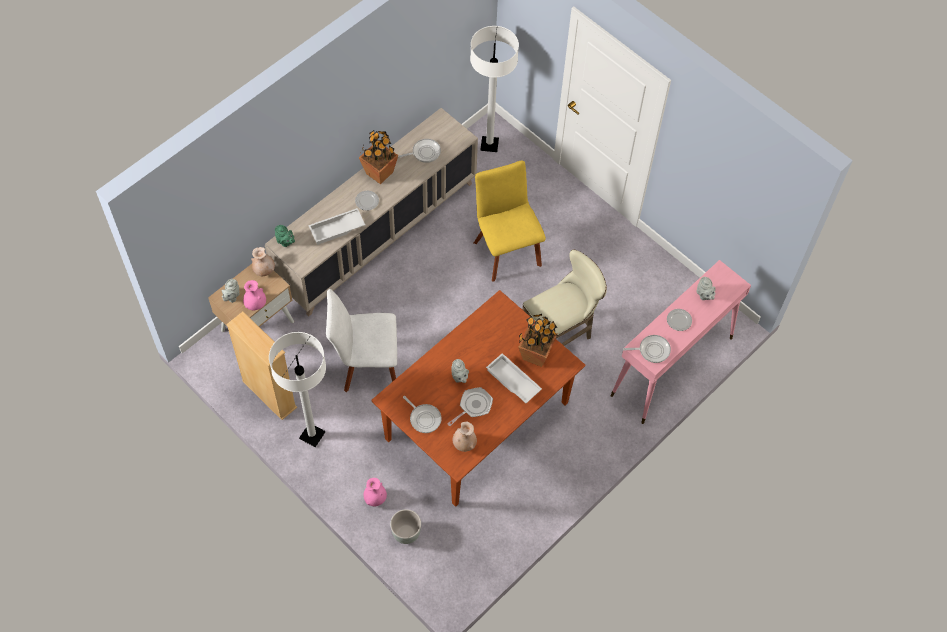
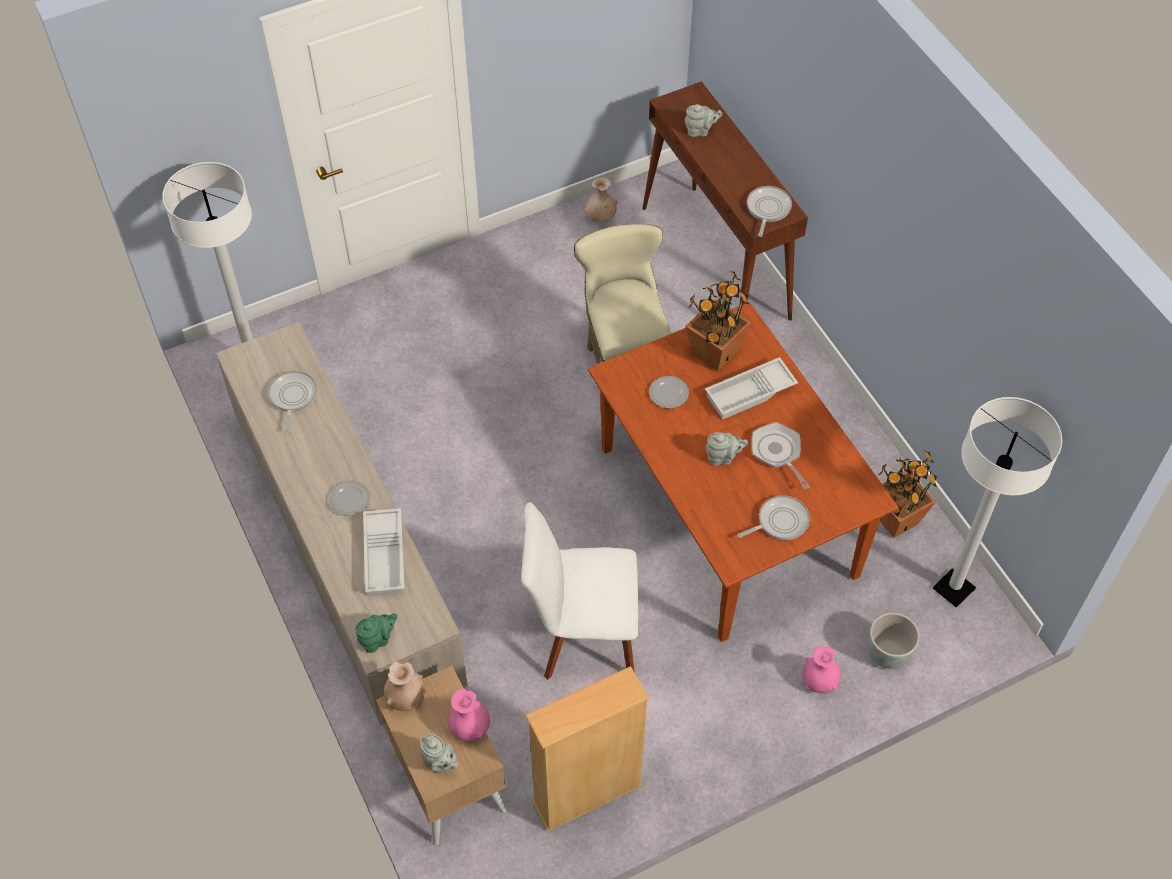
camera: 70 degrees left, 5 degrees down
white floor lamp [269,332,326,447] -> white floor lamp moved to [933,397,1062,608]
white chair [326,289,397,392] -> white chair turned 75 degrees clockwise [521,502,638,680]
potted plant [359,130,398,184] -> potted plant moved to [879,450,937,538]
beige vase [453,422,477,452] -> beige vase moved to [584,177,618,221]
yellow chair [474,161,546,282] -> none
pink console table [611,260,751,424] -> brown console table [642,81,808,321]
plate [667,309,692,331] -> plate moved to [649,376,689,408]

